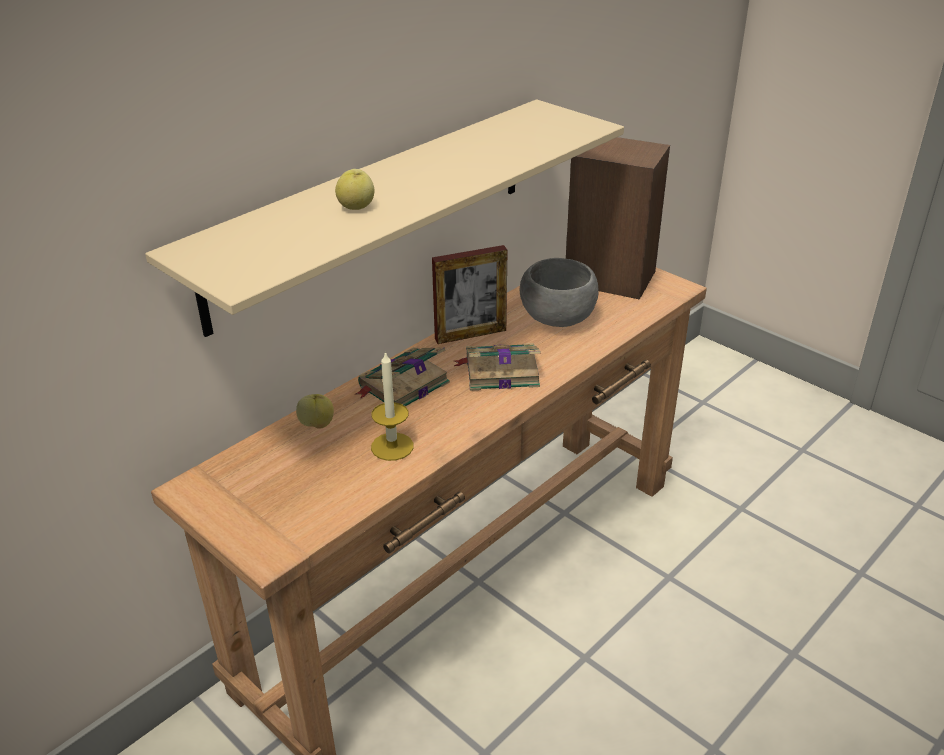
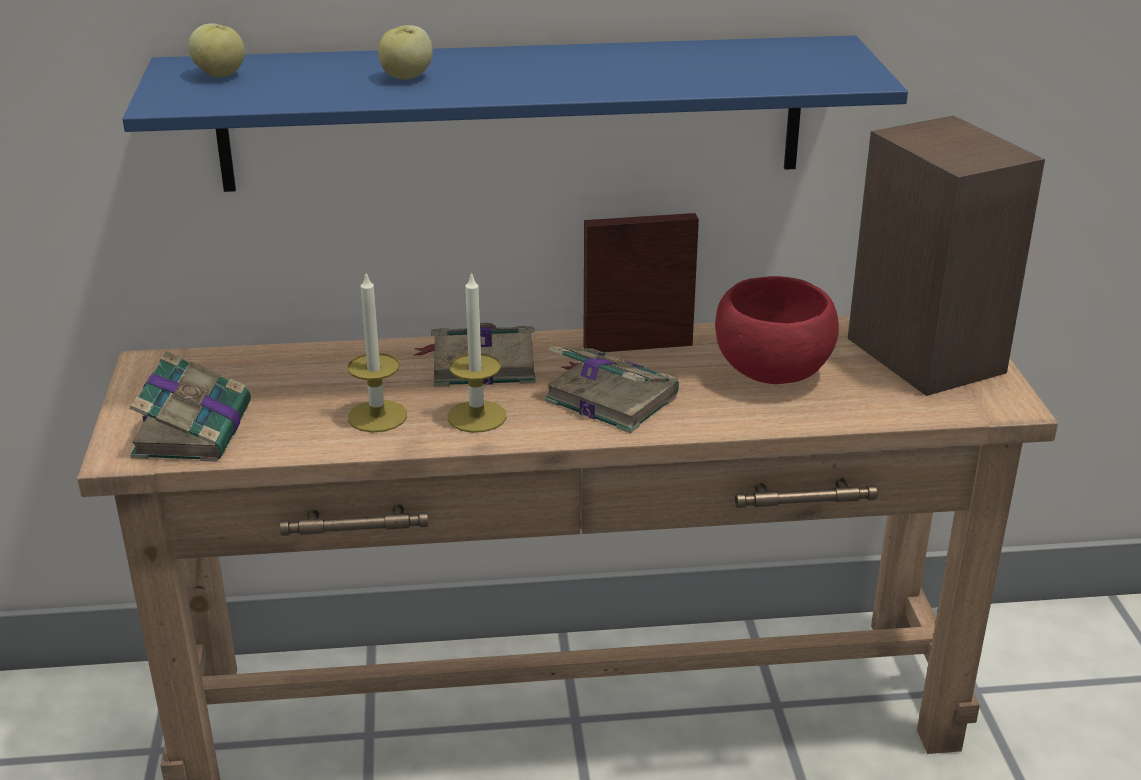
camera: 40 degrees right, 5 degrees down
beige shelf [145,99,624,337] -> blue shelf [122,35,908,192]
apple [296,394,334,429] -> apple moved to [188,23,245,77]
picture frame [432,245,508,344] -> picture frame turned 150 degrees clockwise [583,213,699,352]
grey bowl [520,258,599,327] -> red bowl [715,276,839,384]
none -> book [129,351,251,462]
none -> candle [447,271,507,433]

